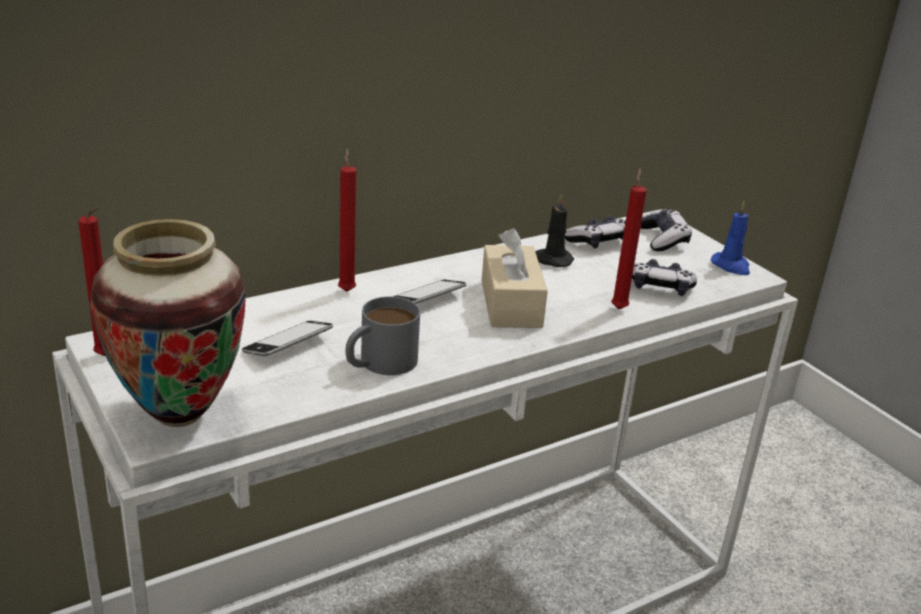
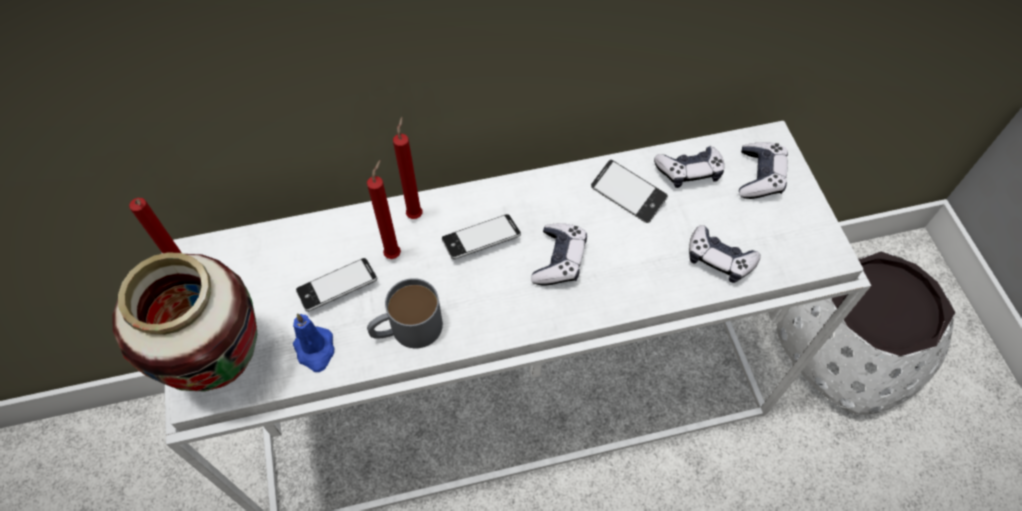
camera: 20 degrees right, 30 degrees up
beige tissue box [482,228,548,328] -> game controller [531,223,587,285]
black candle [535,194,574,267] -> phone [591,160,668,223]
red candle [611,168,647,309] -> red candle moved to [367,160,401,259]
blue candle [710,201,750,275] -> blue candle moved to [293,313,334,372]
none -> white planter [776,251,955,415]

